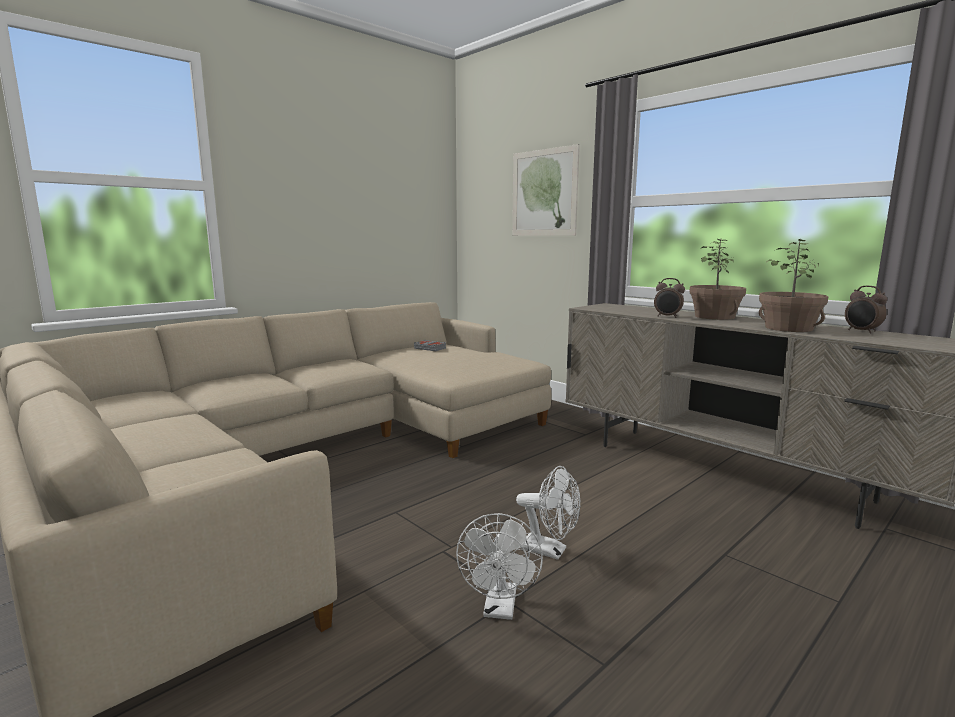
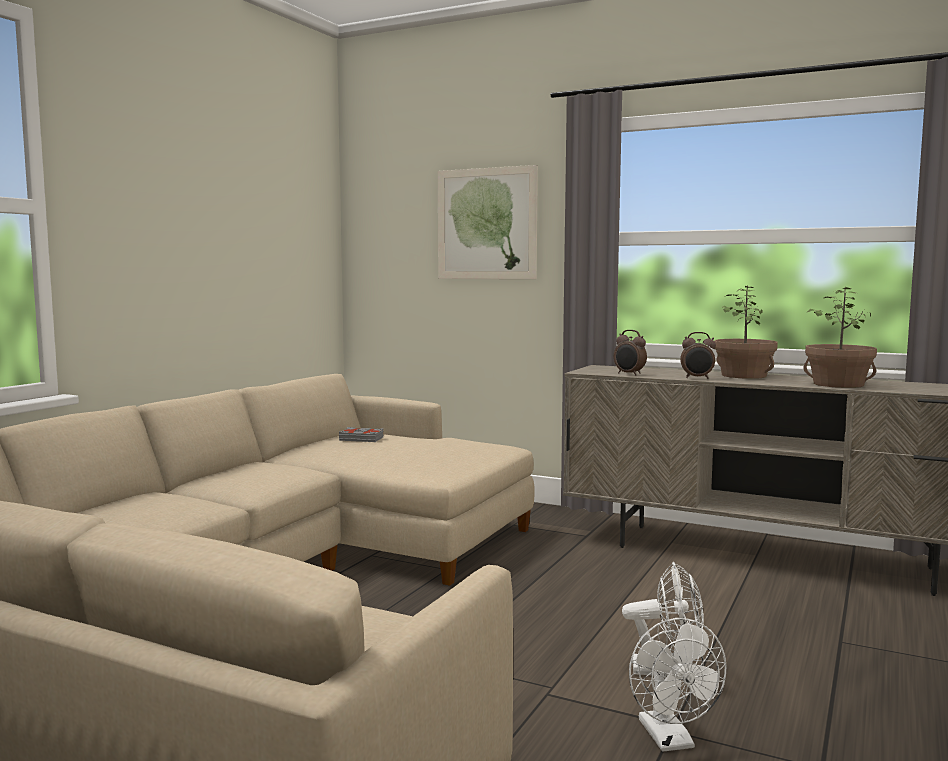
camera: 20 degrees left, 5 degrees down
alarm clock [845,286,887,334] -> alarm clock moved to [614,330,647,376]

